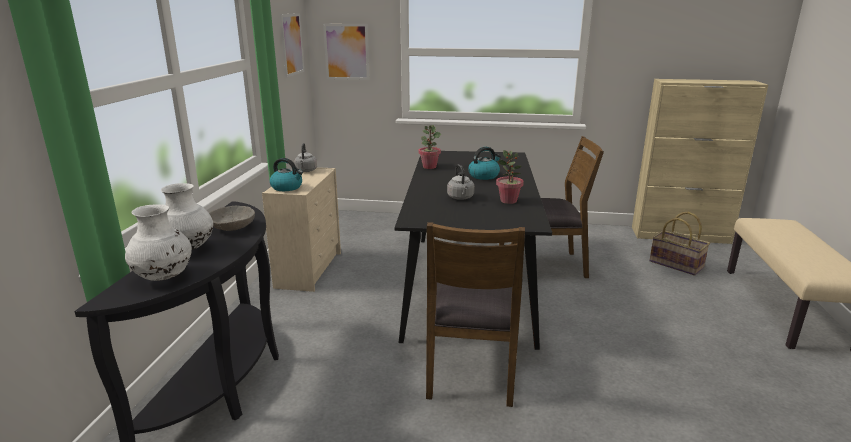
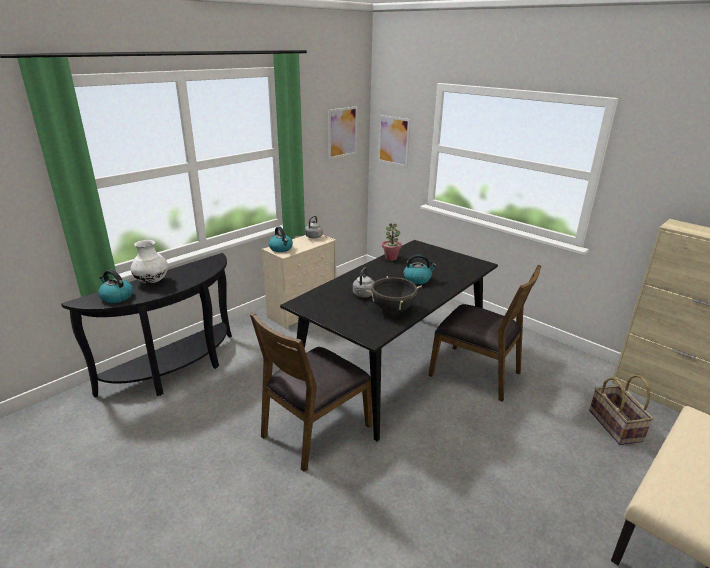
camera: 35 degrees right, 5 degrees up
white vase [125,204,192,281] -> kettle [98,270,133,303]
grey bowl [209,206,255,231] -> none
potted plant [496,150,524,204] -> black cooking pot [366,276,422,313]

